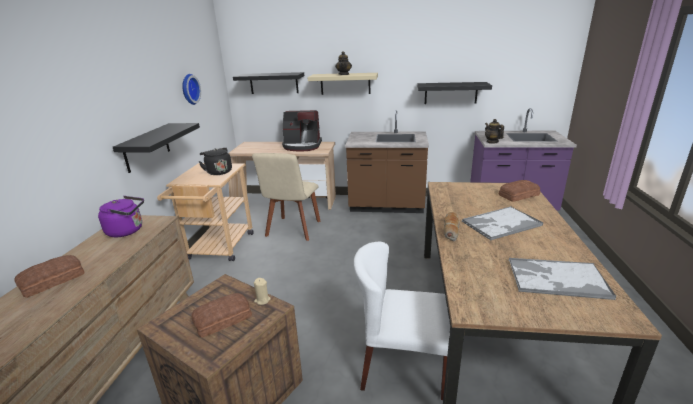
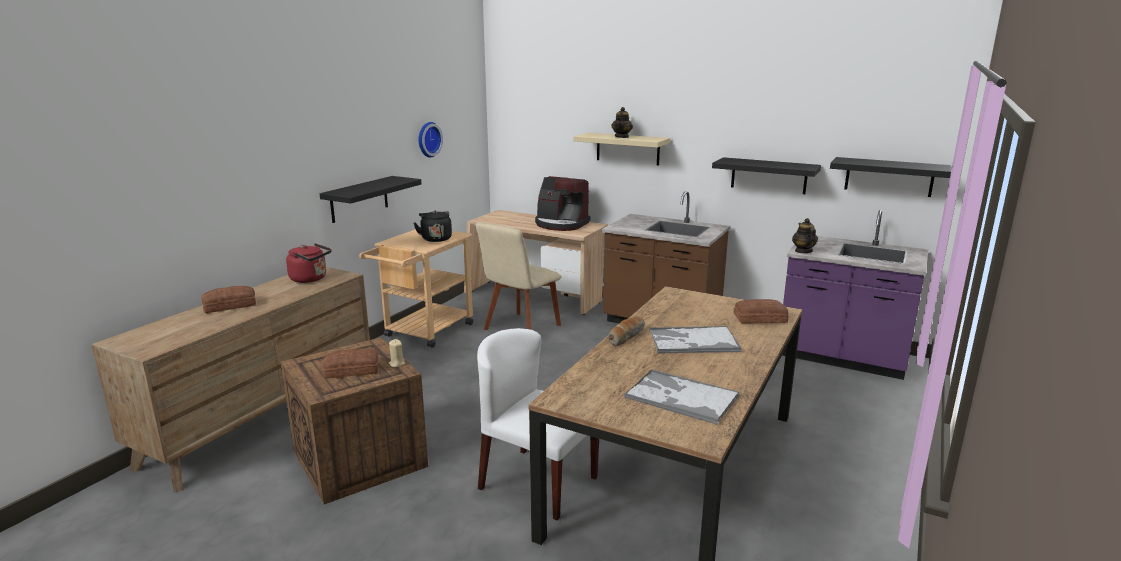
camera: 20 degrees right, 5 degrees down
purple kettle [98,196,144,237] -> red kettle [286,243,331,283]
black shelf [233,72,304,94] -> black shelf moved to [830,157,951,197]

